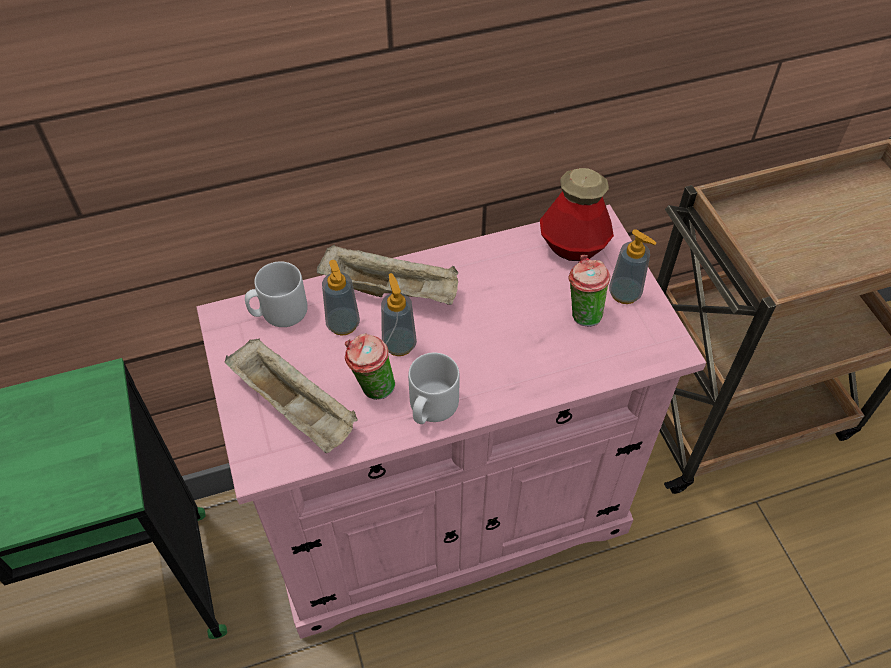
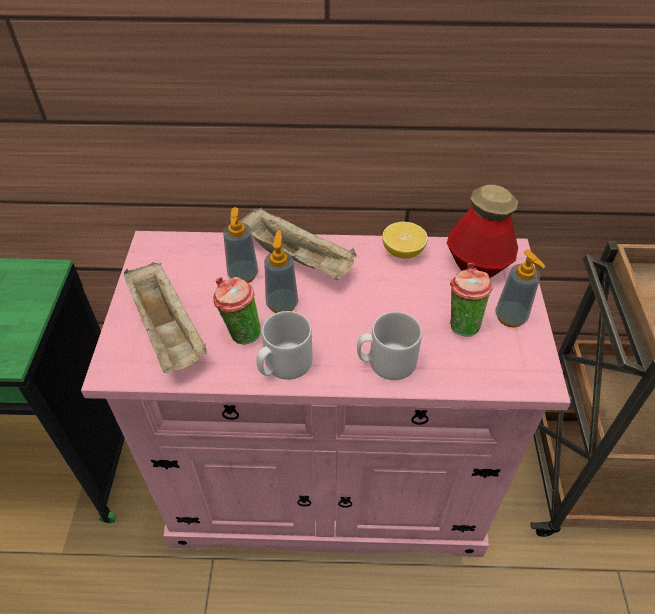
camera: 20 degrees right, 5 degrees down
grey mug [245,262,308,327] -> grey mug moved to [357,312,422,380]
none -> lemon [382,222,428,259]

